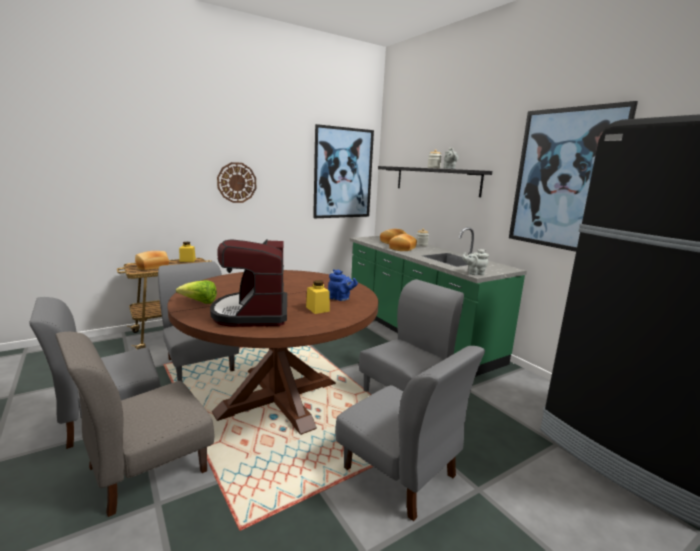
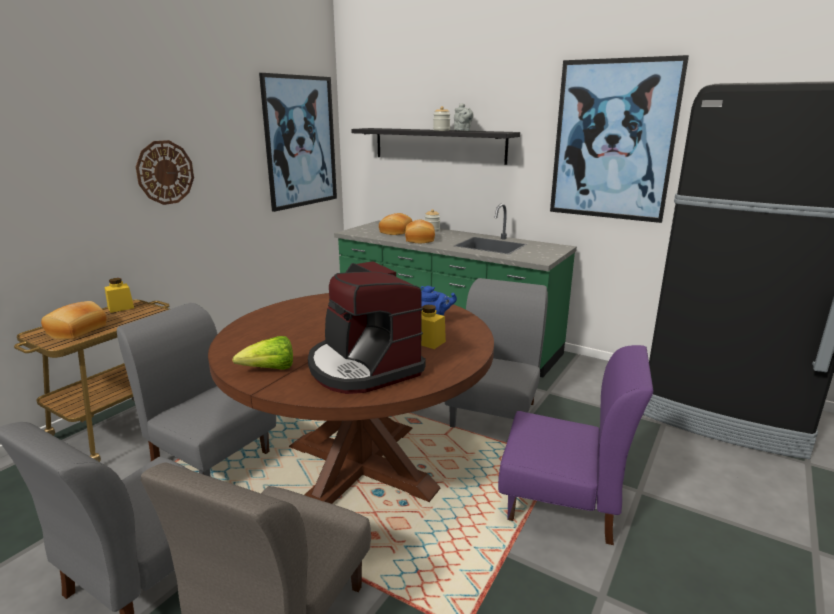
camera: 25 degrees left, 5 degrees up
grey chair [335,346,485,521] -> purple chair [498,345,653,545]
grey teapot [462,249,489,275] -> none

